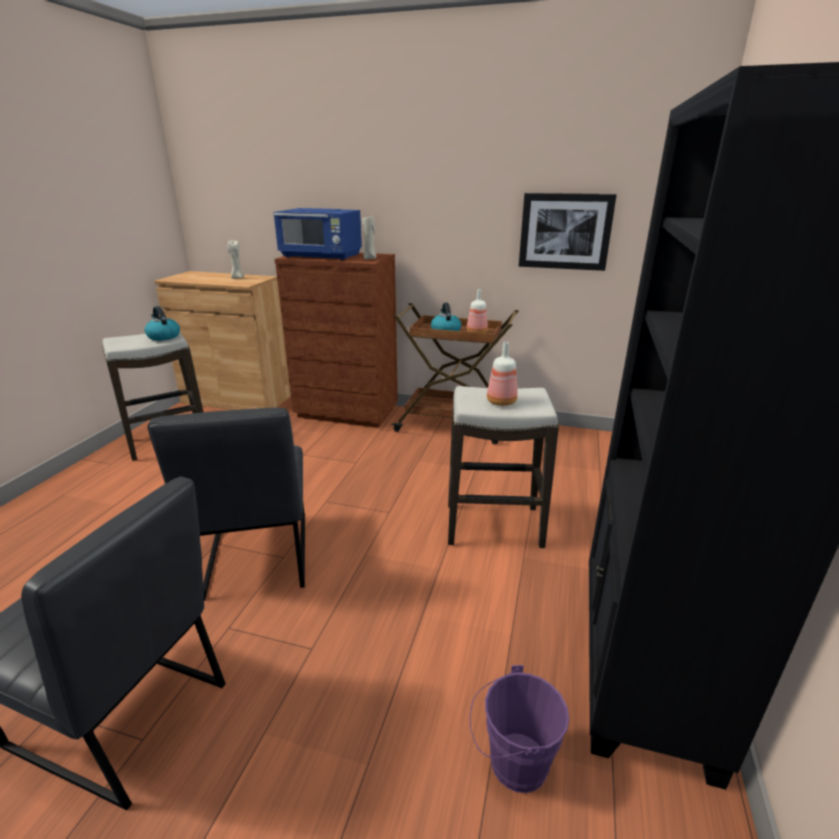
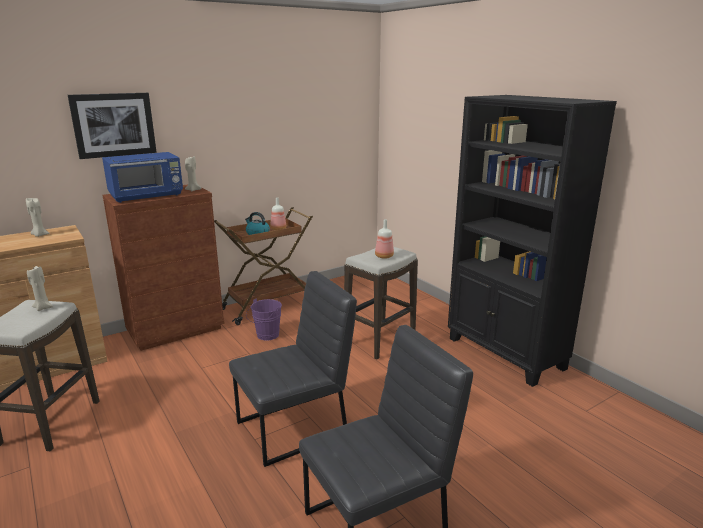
camera: 50 degrees left, 5 degrees down
kettle [145,306,180,341] -> beige candle [27,266,53,311]
grey chair [148,408,305,601] -> grey chair turned 60 degrees counterclockwise [229,271,357,467]
purple bucket [470,665,569,793] -> purple bucket moved to [246,298,282,341]
picture [519,193,617,271] -> picture moved to [68,93,157,159]

